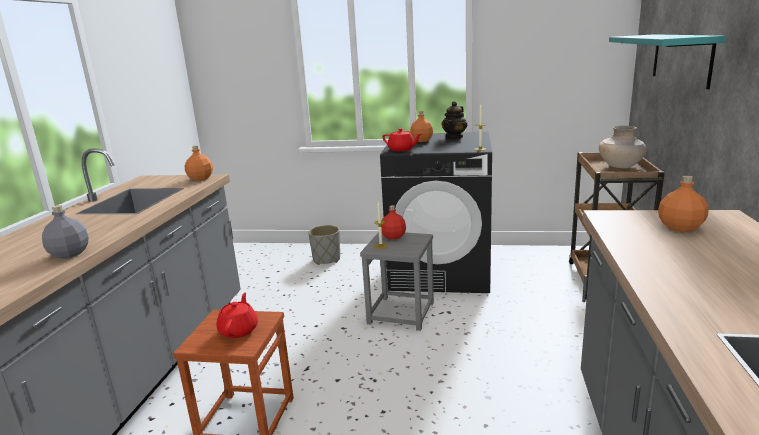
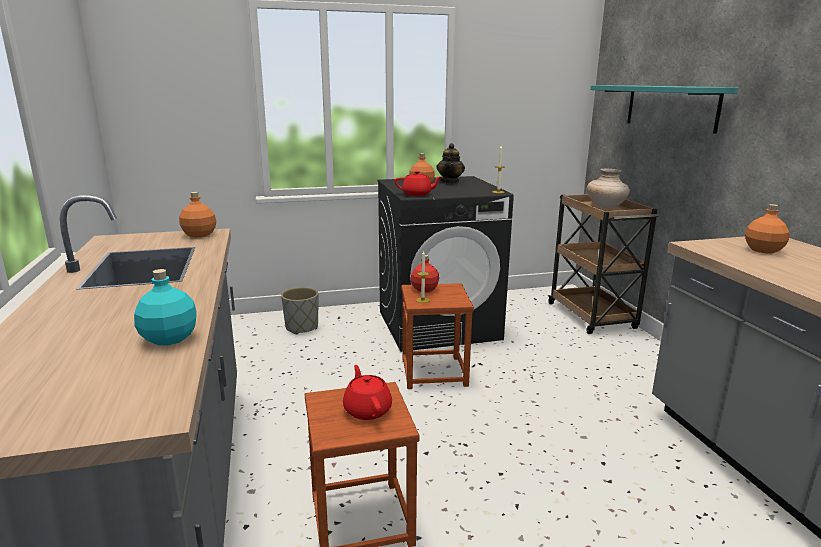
camera: 25 degrees left, 0 degrees up
grey bottle [42,205,88,258] -> turquoise bottle [134,269,197,346]
grey stool [360,232,434,331] -> brown stool [401,283,474,389]

